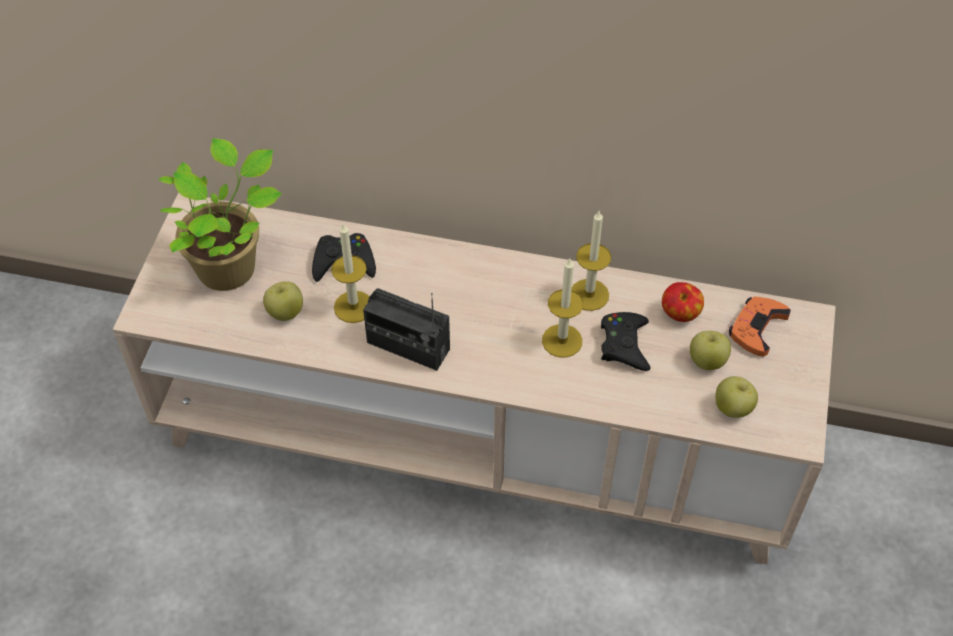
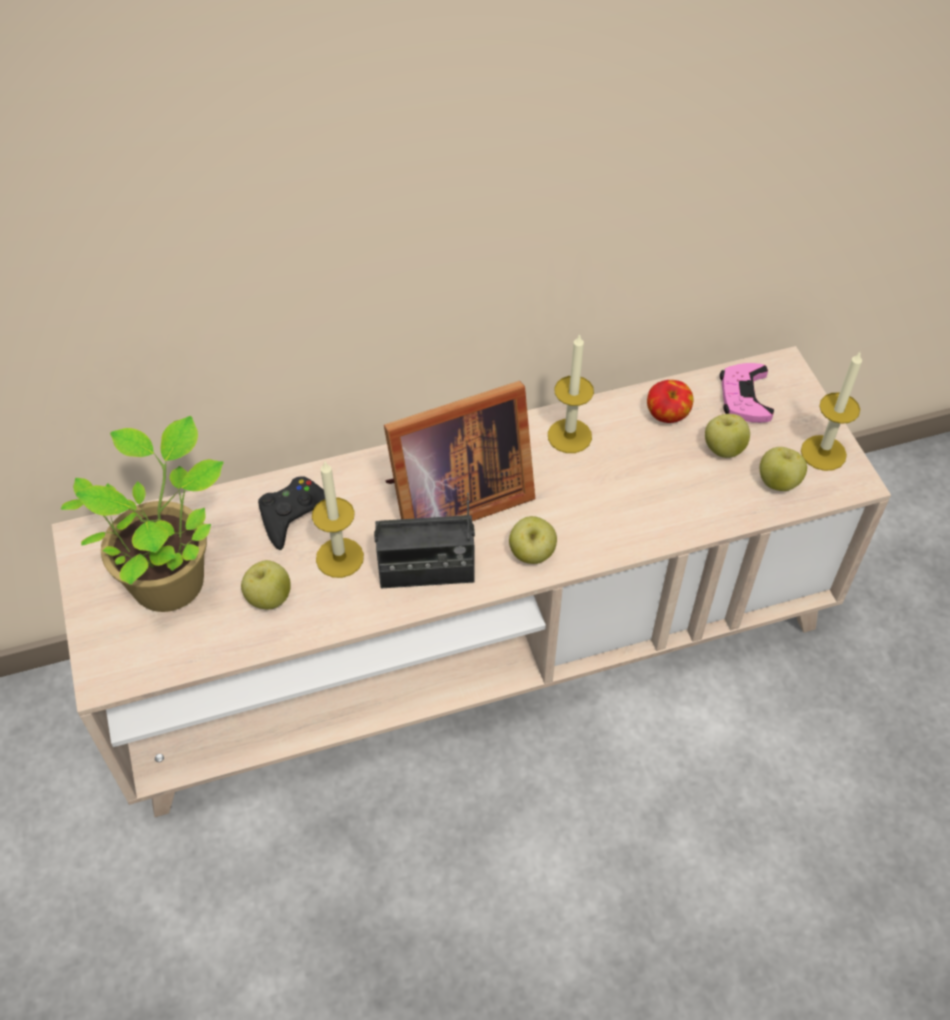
camera: 30 degrees left, 0 degrees up
candle [542,258,583,358] -> candle moved to [801,352,862,471]
black game controller [601,312,651,371] -> none
orange game controller [729,297,791,357] -> pink game controller [720,363,774,423]
none -> picture frame [384,381,535,521]
none -> apple [509,516,557,564]

